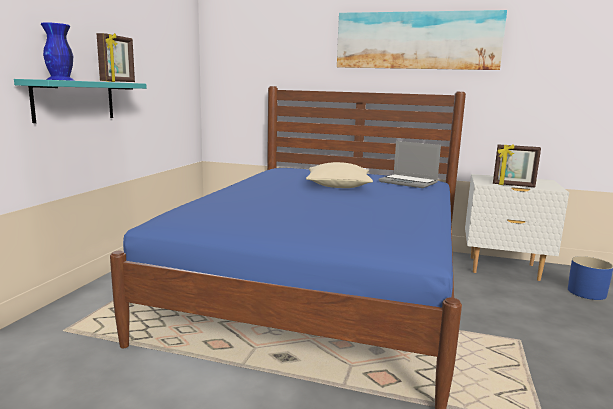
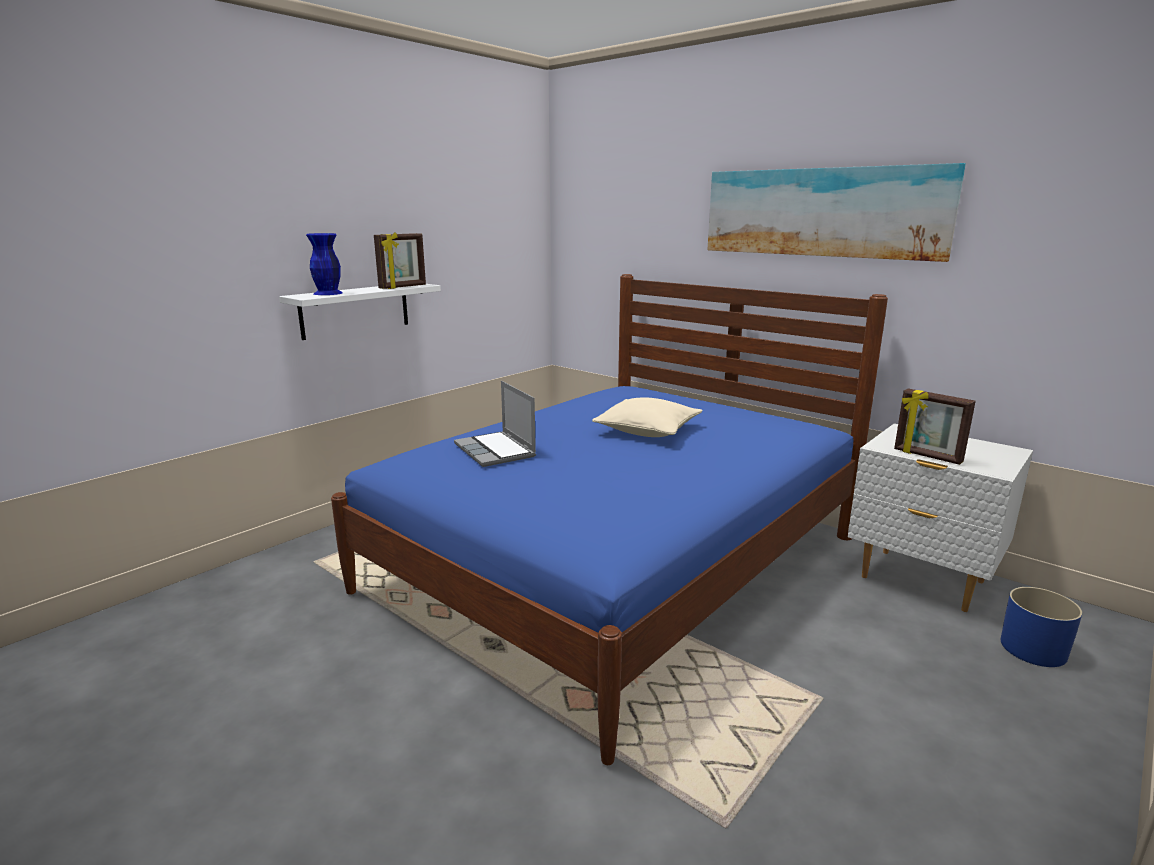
camera: 25 degrees right, 5 degrees up
turquoise shelf [14,79,147,123] -> white shelf [279,284,441,340]
laptop [379,141,441,188] -> laptop moved to [454,381,536,467]

